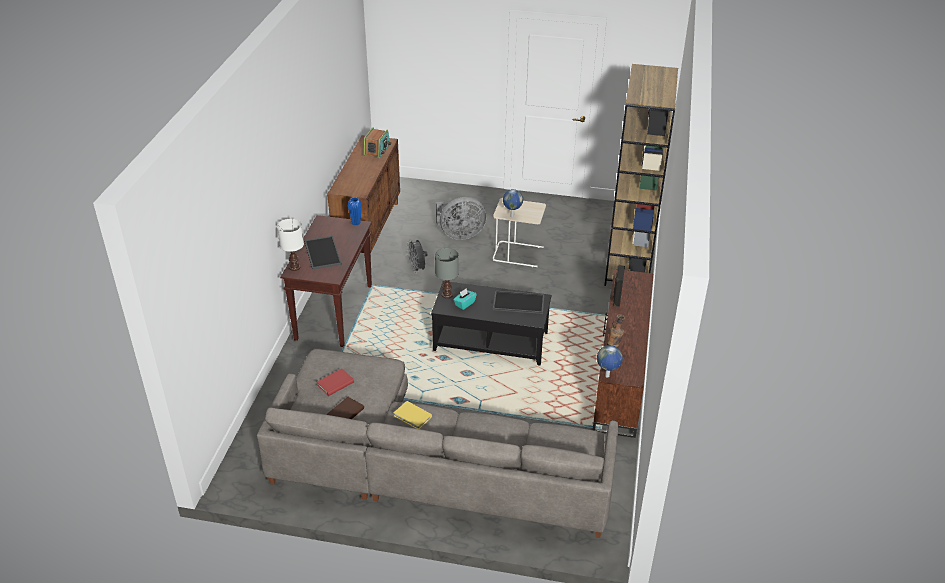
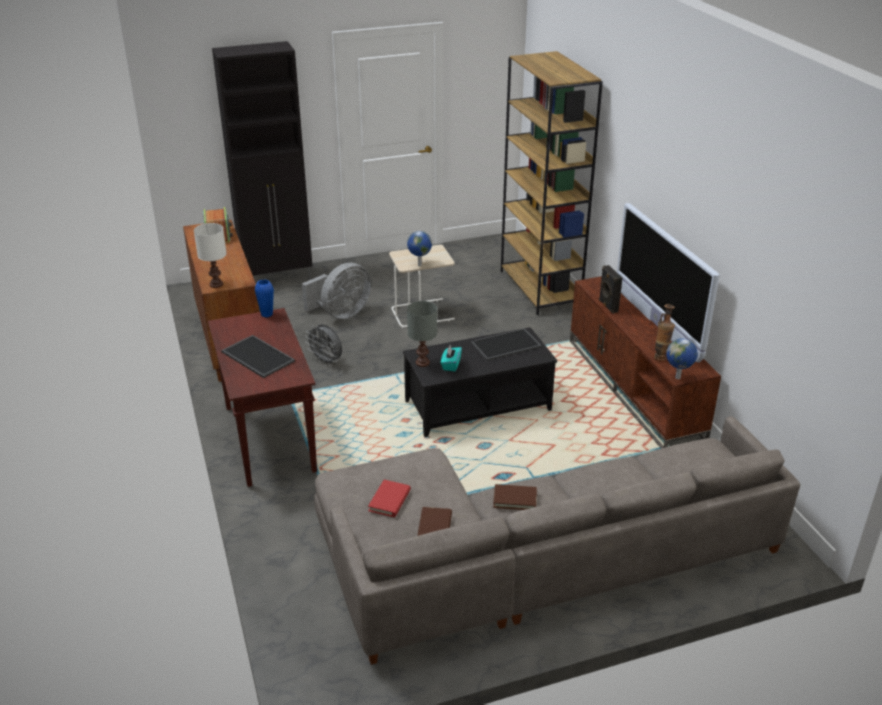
camera: 30 degrees left, 5 degrees down
white table lamp [277,219,304,271] -> white table lamp moved to [194,223,227,288]
yellow book [394,401,432,429] -> brown book [493,484,537,510]
none -> black cabinet [212,41,312,279]
none -> television [617,203,720,362]

